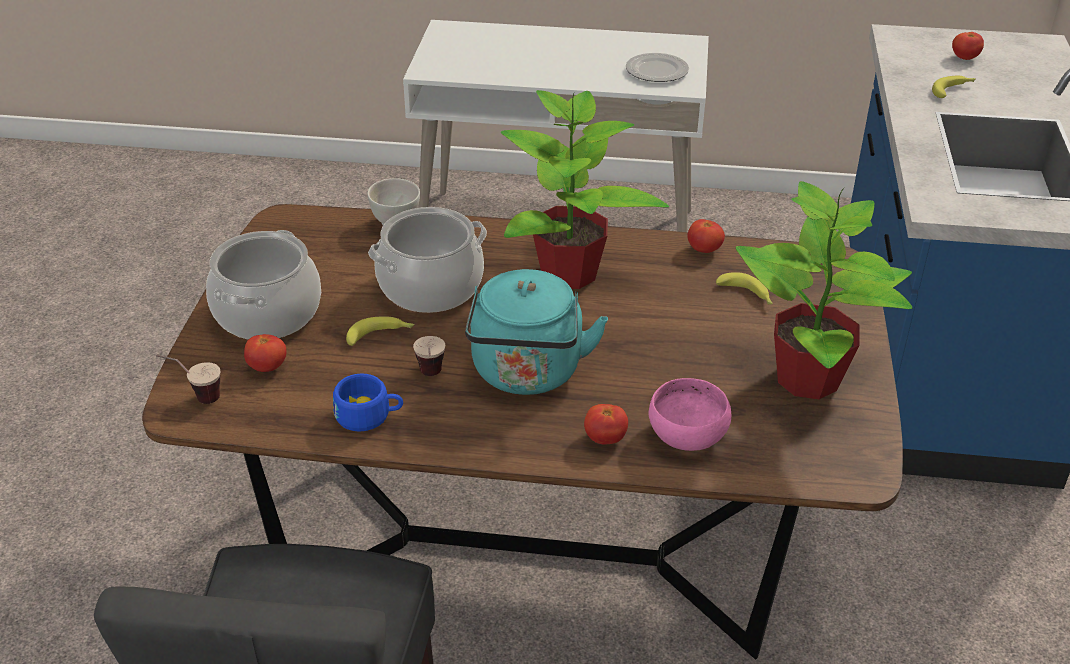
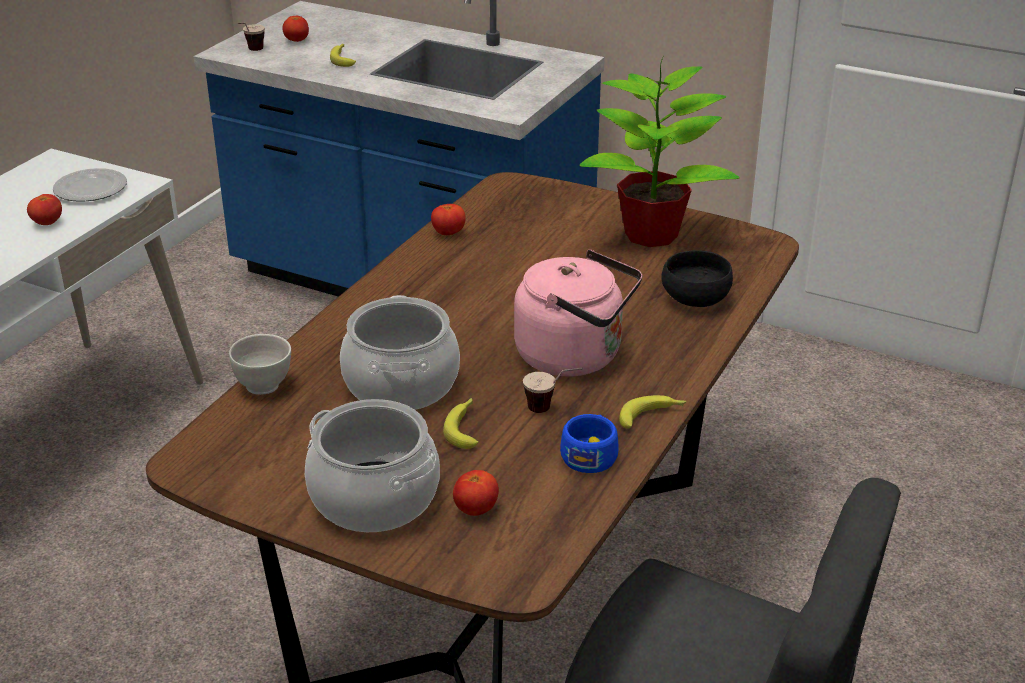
camera: 70 degrees left, 5 degrees down
cup [156,354,220,404] -> cup moved to [237,22,265,51]
turquoise kettle [465,269,608,395] -> pink kettle [514,250,642,377]
potted plant [501,90,669,289] -> none
tomato [584,404,628,445] -> tomato moved to [27,194,62,225]
pink bowl [648,378,731,451] -> black bowl [661,250,733,307]
banana [716,272,773,305] -> banana moved to [619,395,687,429]

